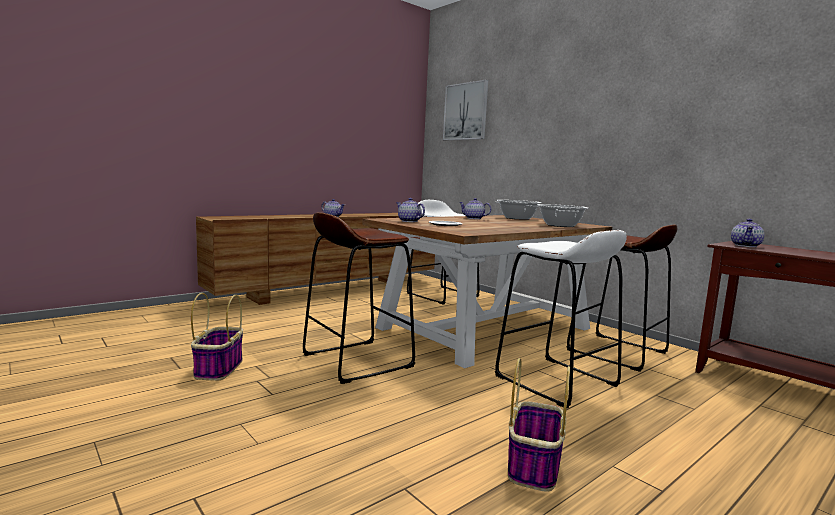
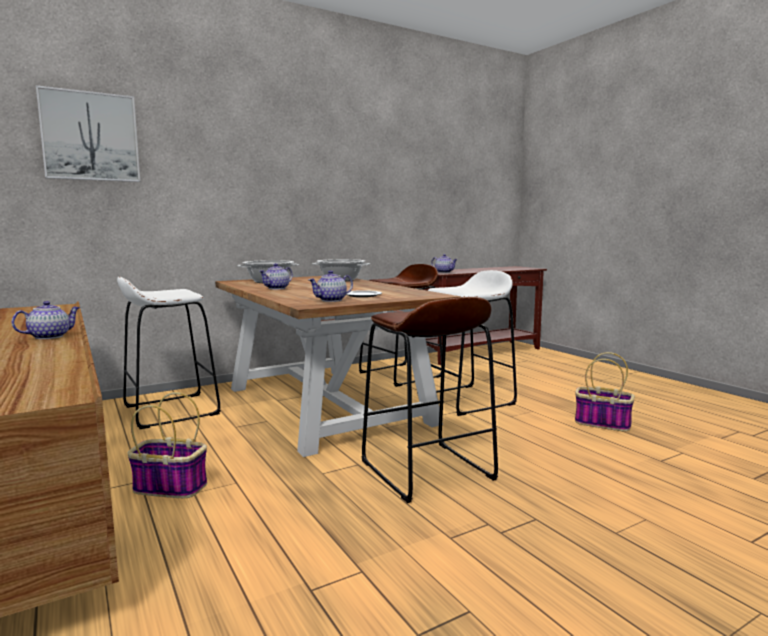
camera: 80 degrees left, 0 degrees up
basket [191,293,243,381] -> basket moved to [127,392,207,498]

